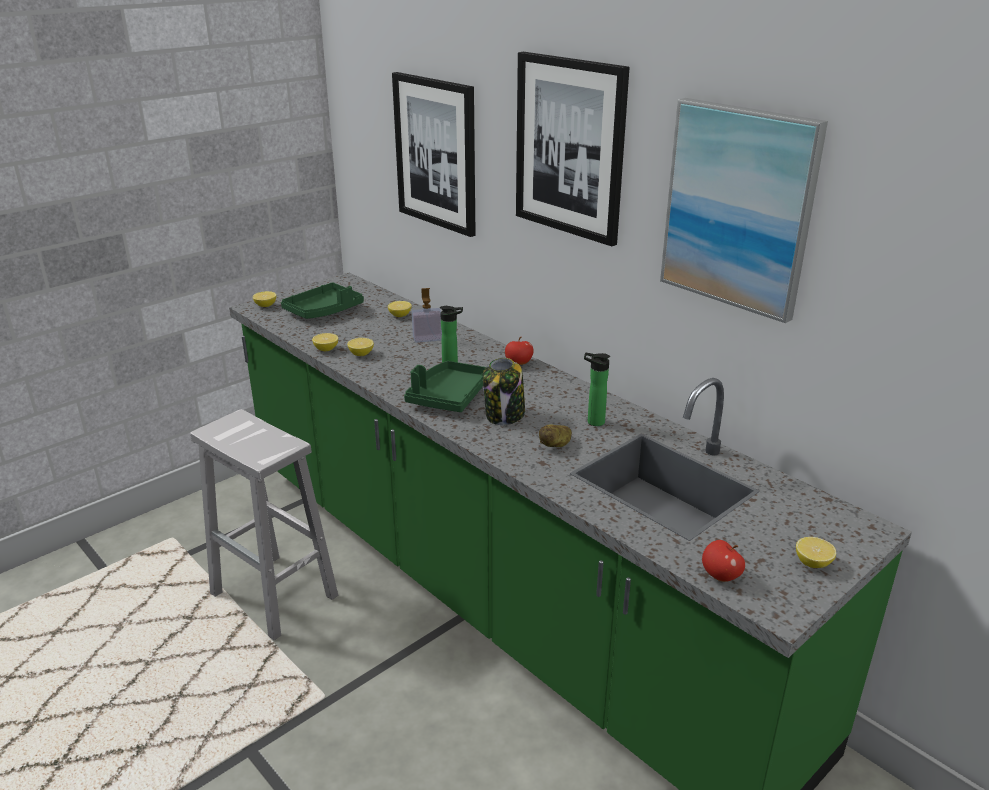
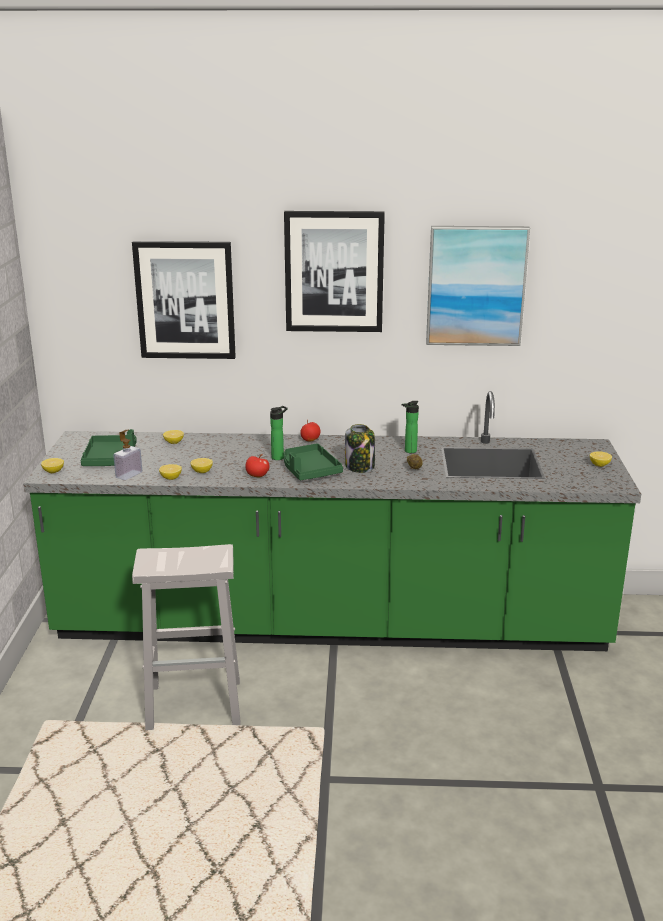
camera: 45 degrees left, 5 degrees down
soap dispenser [412,288,442,343] -> soap dispenser moved to [113,430,142,480]
apple [702,540,745,582] -> apple moved to [245,454,269,478]

